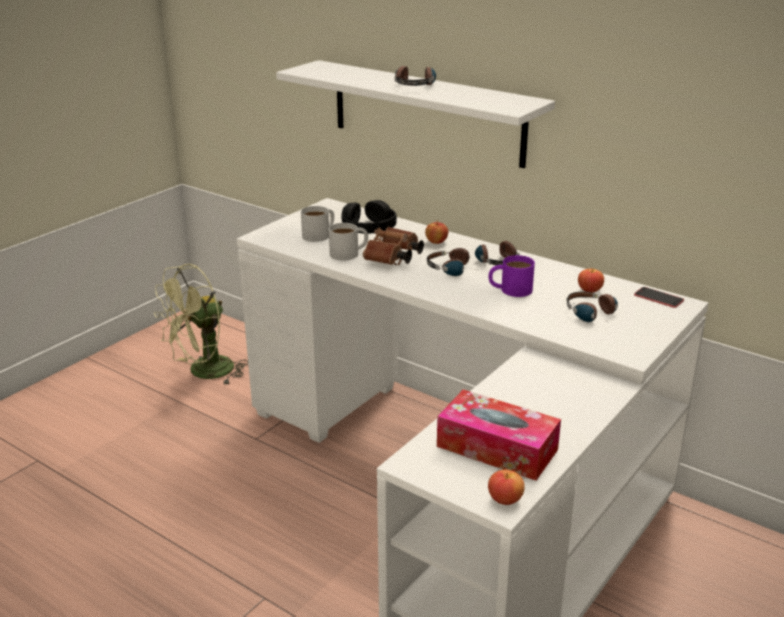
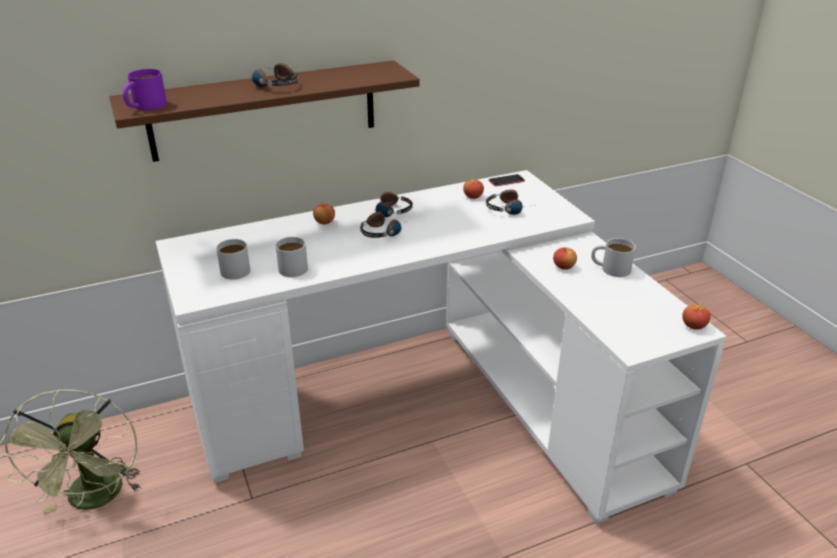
camera: 60 degrees left, 5 degrees up
white shelf [276,60,555,168] -> brown shelf [109,60,420,162]
black headphones [341,200,397,234] -> none
brown binoculars [363,227,424,265] -> none
tissue box [437,390,561,481] -> none
purple mug [489,255,535,297] -> purple mug moved to [123,69,167,110]
none -> apple [553,247,577,270]
none -> white mug [591,238,636,277]

